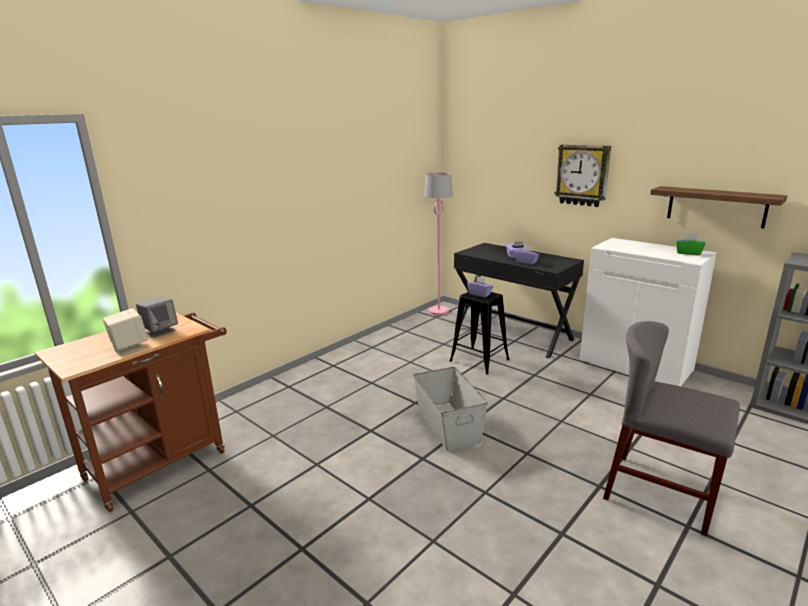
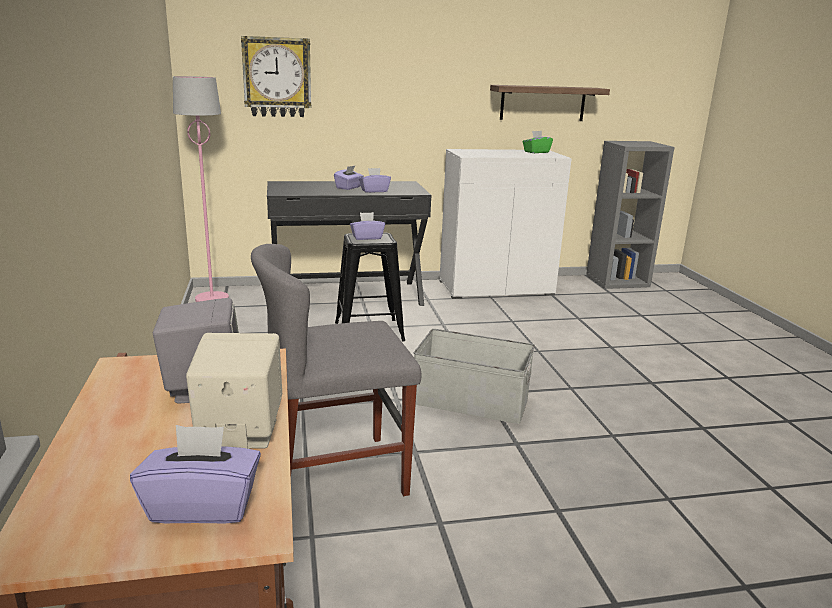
camera: 55 degrees left, 0 degrees up
wall clock [555,144,611,207] -> wall clock moved to [241,36,311,117]
grey chair [603,321,740,536] -> grey chair moved to [251,244,421,496]
none -> purple tissue box [130,425,261,524]

